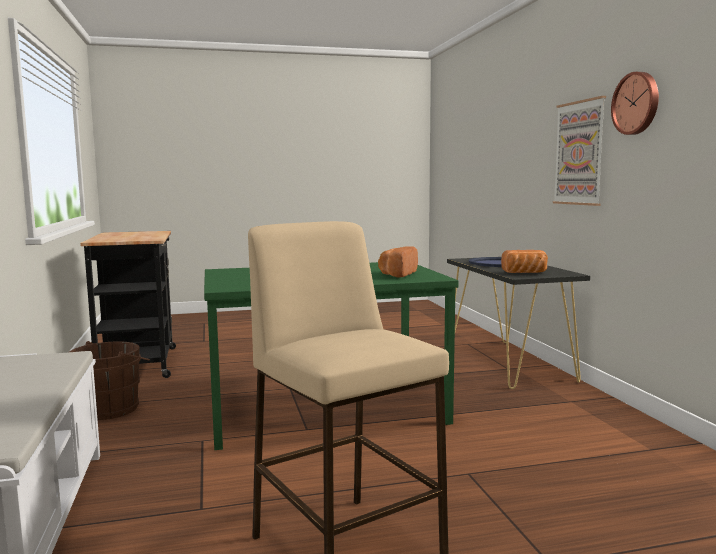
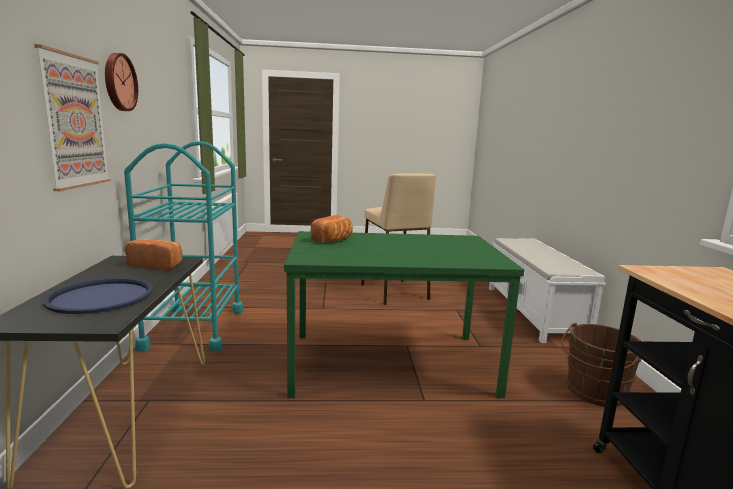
camera: 170 degrees left, 5 degrees up
none -> turquoise cart [124,141,243,352]

